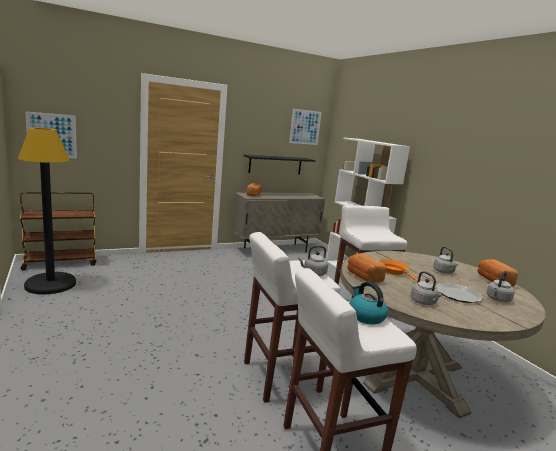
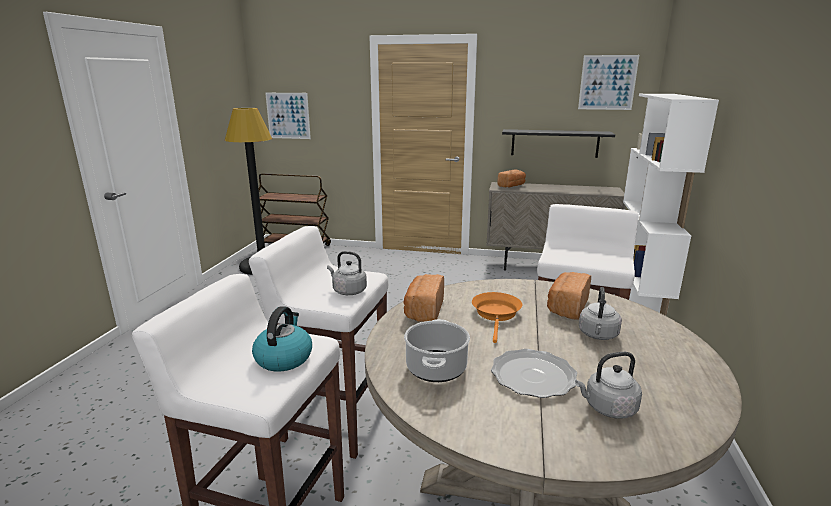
camera: 40 degrees right, 5 degrees up
grey kettle [411,271,443,305] -> cooking pot [404,319,470,382]
bread [477,259,518,287] -> bread moved to [547,272,591,320]

